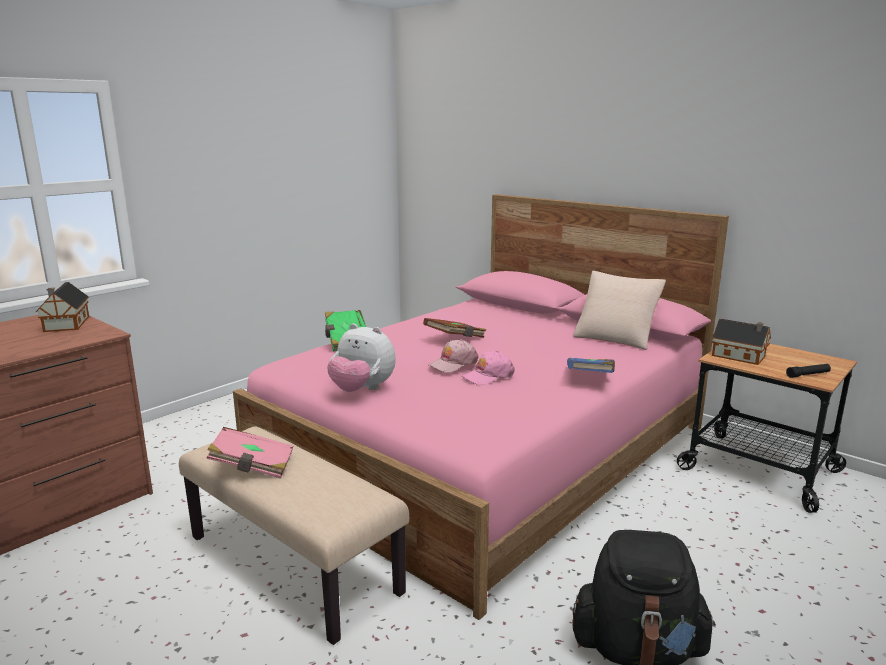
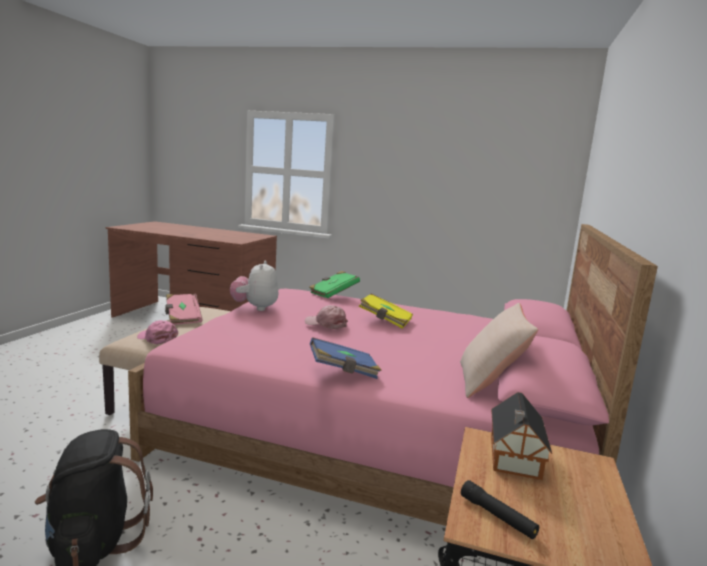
camera: 65 degrees right, 5 degrees down
toy house [35,282,89,332] -> none
brown book [423,318,486,338] -> yellow book [358,294,413,329]
pink cap [462,351,515,385] -> pink cap moved to [137,320,178,344]

